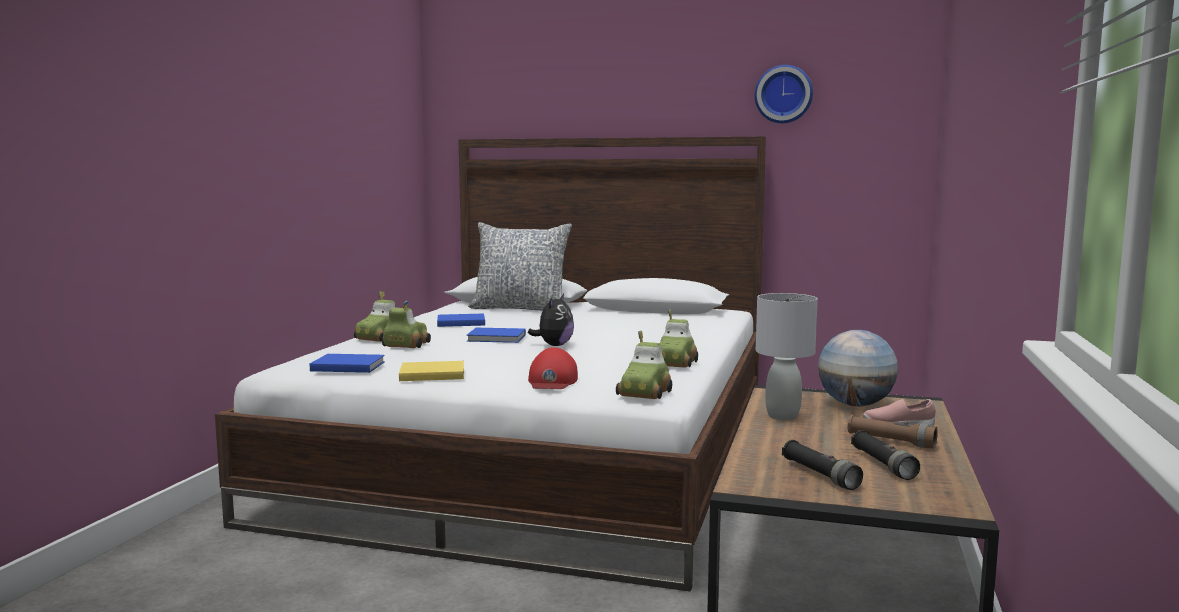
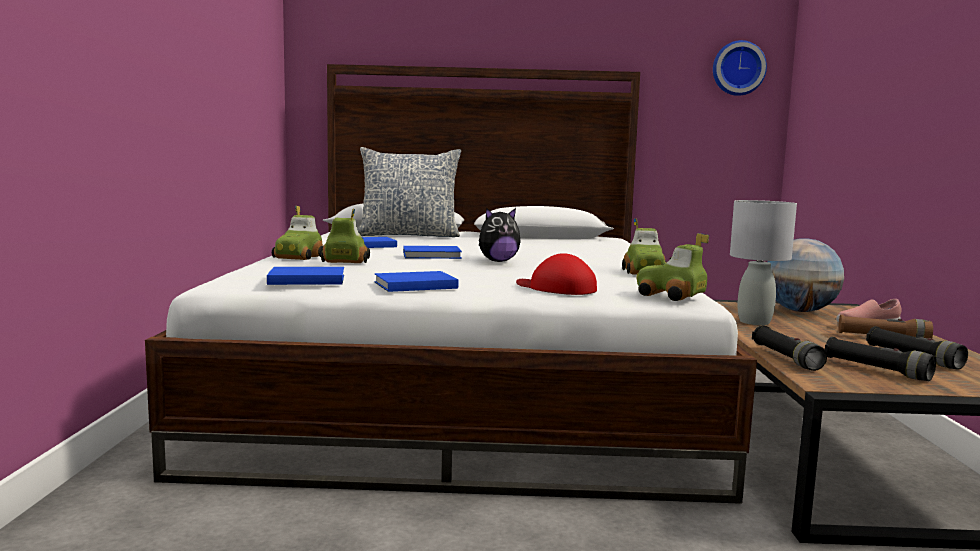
camera: 15 degrees left, 0 degrees up
yellow book [399,361,464,381] -> blue book [375,271,458,292]
plush toy [528,294,574,346] -> plush toy turned 60 degrees clockwise [479,208,521,262]
red cap [528,347,578,389] -> red cap turned 135 degrees clockwise [516,253,597,295]
toy car [616,331,672,399] -> toy car turned 120 degrees clockwise [636,233,709,301]
wall clock [755,65,813,123] -> wall clock moved to [713,40,767,96]
none -> black flashlight [752,325,827,371]

